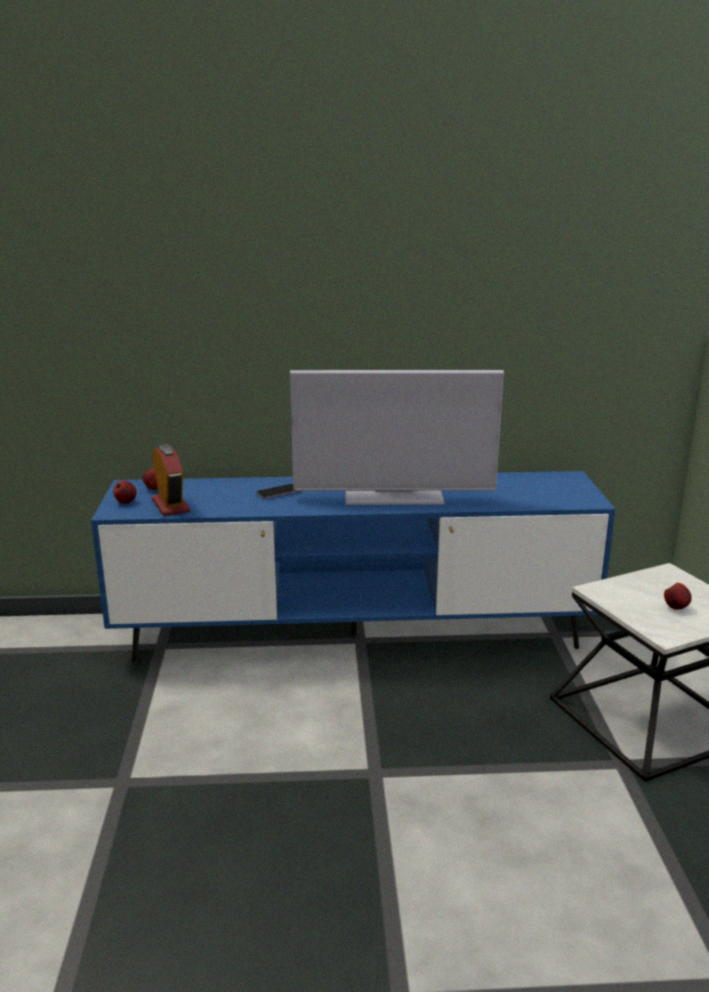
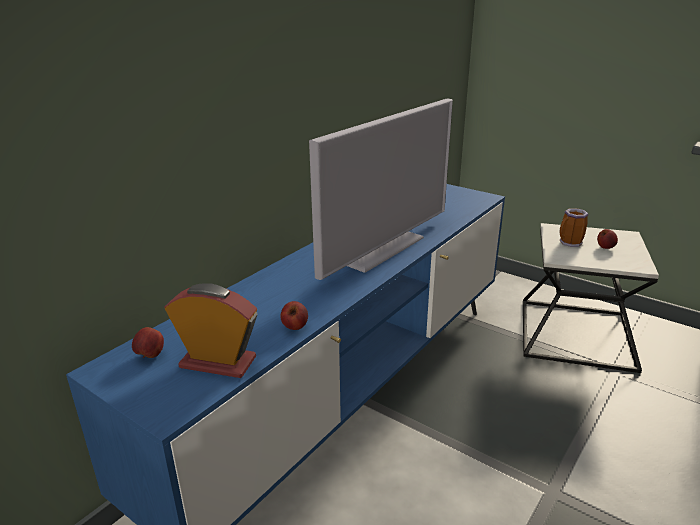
camera: 50 degrees left, 5 degrees up
apple [113,481,137,504] -> apple moved to [280,301,308,330]
phone [256,484,300,499] -> none
none -> mug [560,208,588,247]

